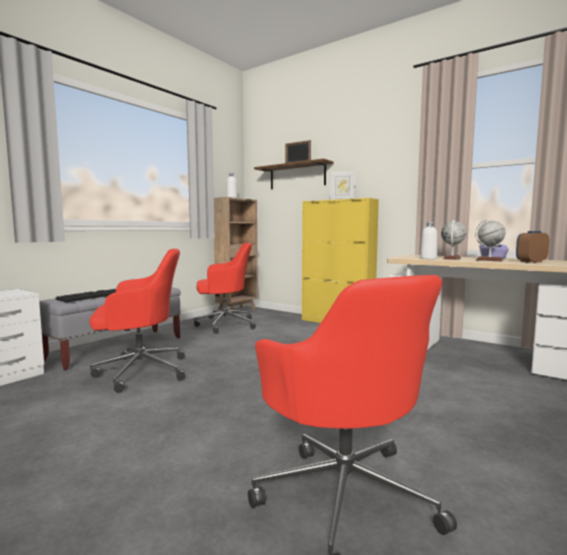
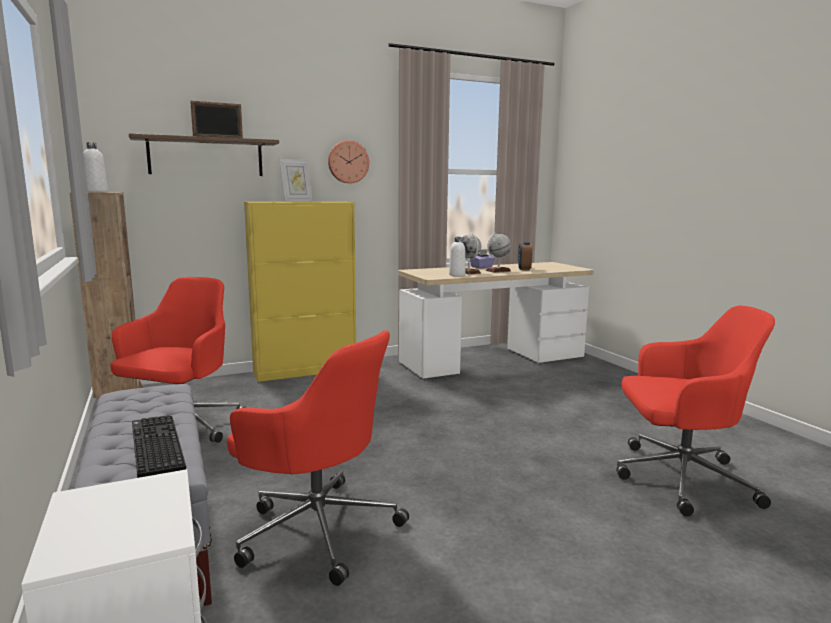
camera: 60 degrees left, 5 degrees up
red office chair [89,249,185,393] -> red office chair turned 105 degrees clockwise [227,330,409,586]
none -> wall clock [328,140,369,183]

